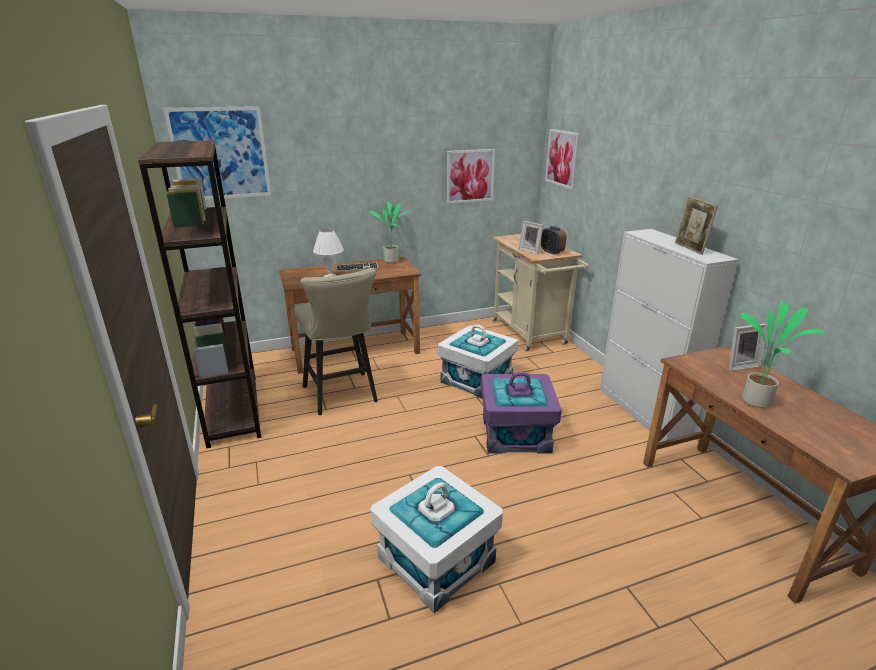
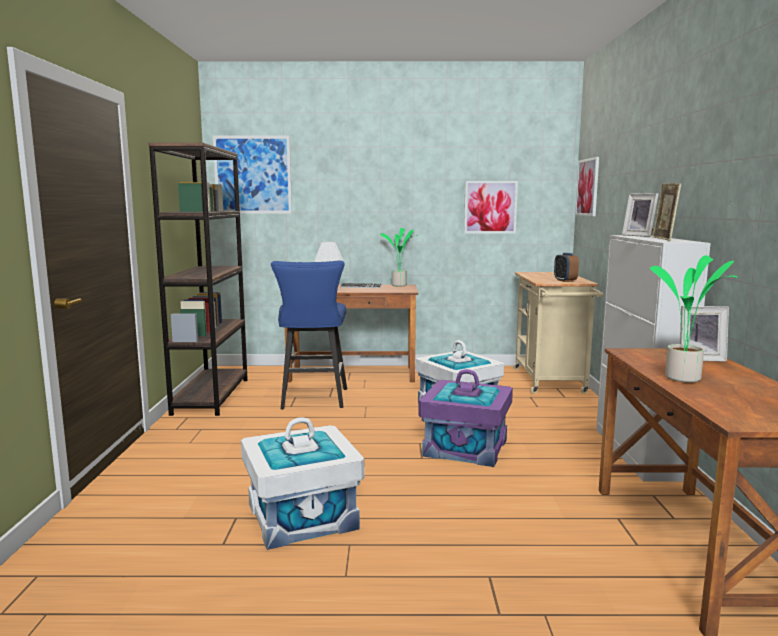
camera: 20 degrees right, 15 degrees down
beige stool [294,268,378,415] -> blue stool [271,261,347,409]
picture frame [519,221,543,254] -> picture frame moved to [622,193,659,237]

